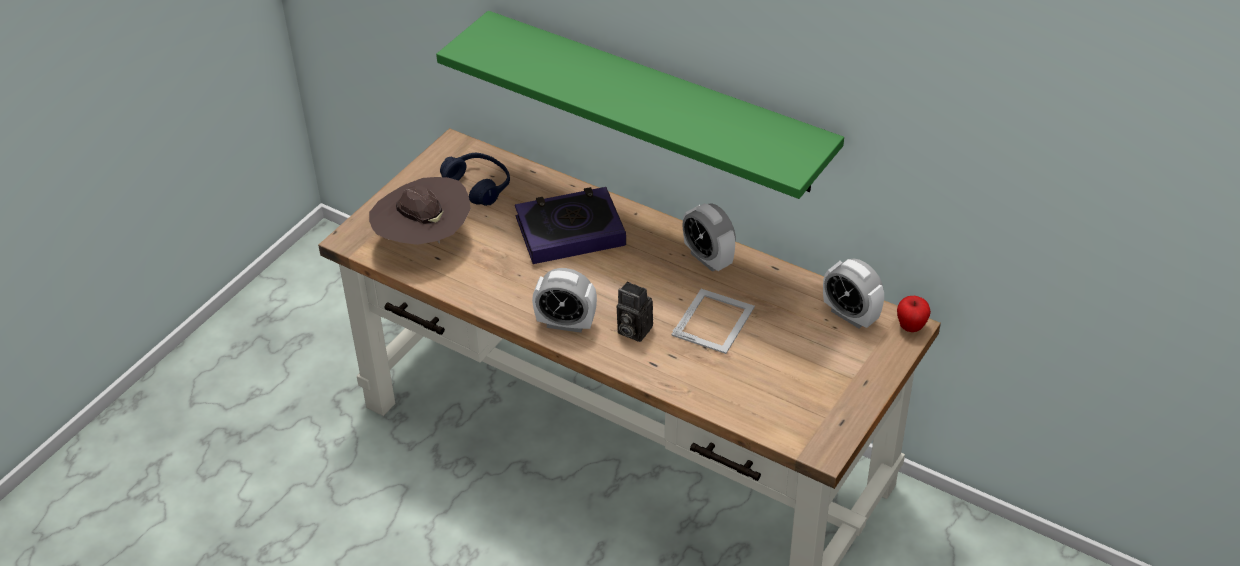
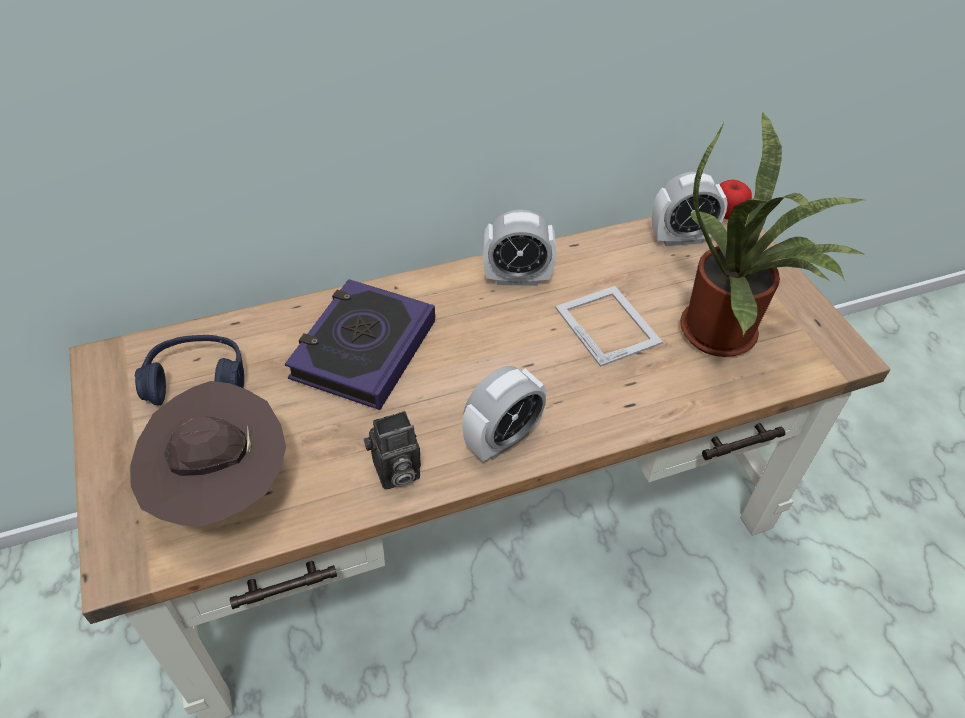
camera: 55 degrees left, 5 degrees up
green shelf [436,11,844,199] -> none
camera [617,281,653,342] -> camera moved to [364,411,421,490]
none -> potted plant [680,112,868,357]

